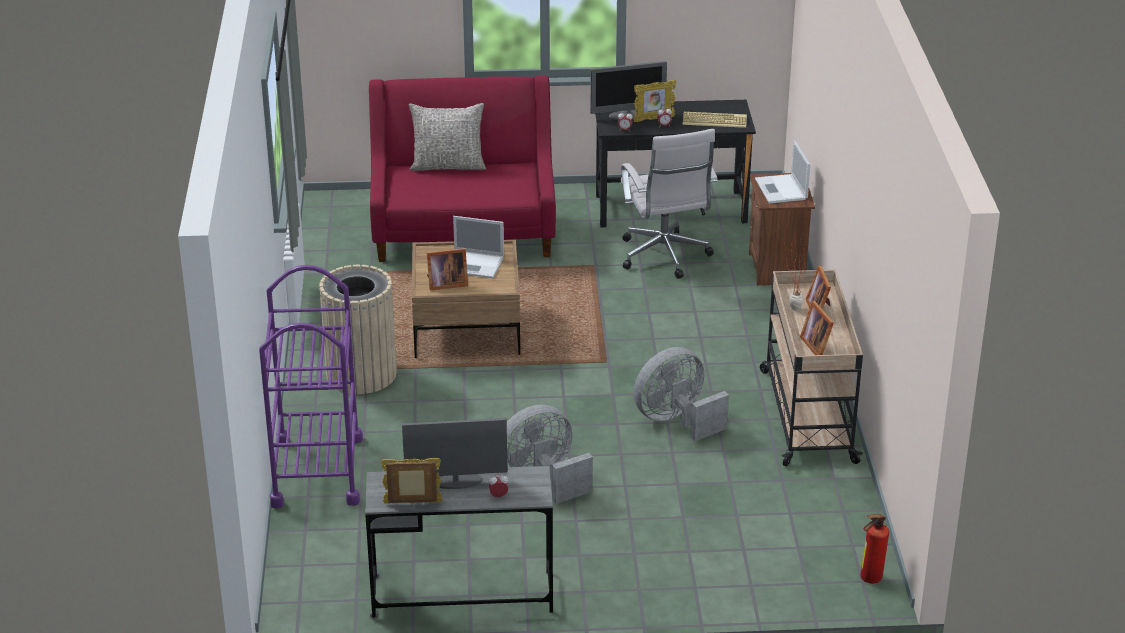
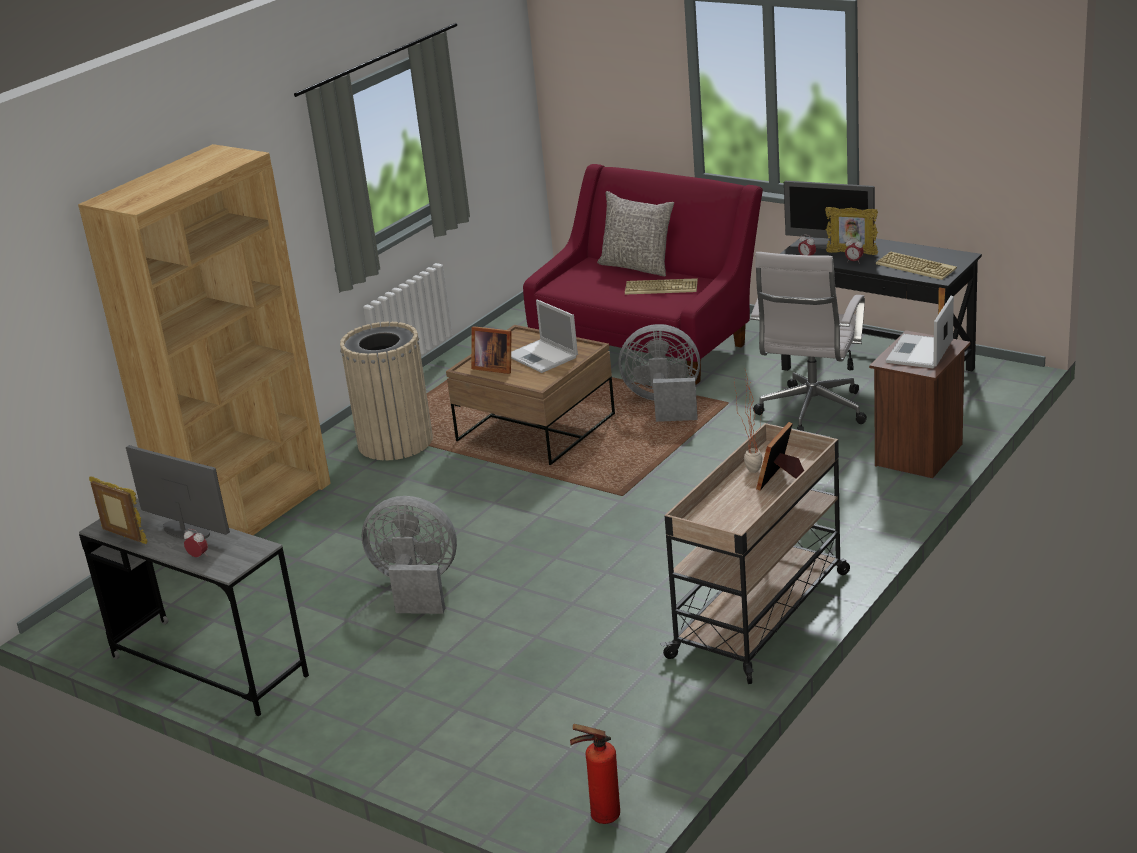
camera: 40 degrees right, 5 degrees down
purple cart [259,265,363,508] -> brown bookcase [78,144,331,535]
grey fan [633,347,729,441] -> grey fan moved to [618,324,700,422]
picture frame [800,301,834,355] -> none
none -> keyboard [625,278,698,295]

